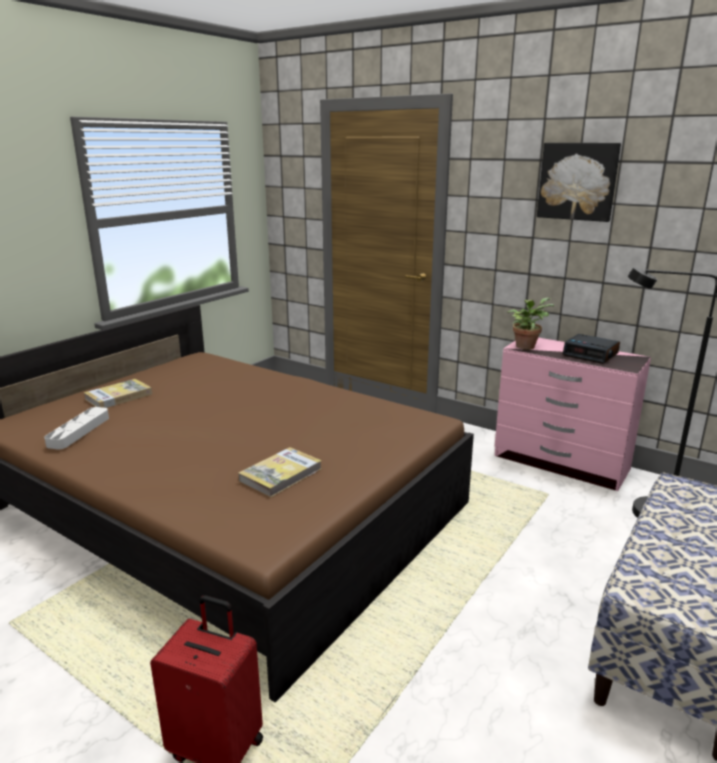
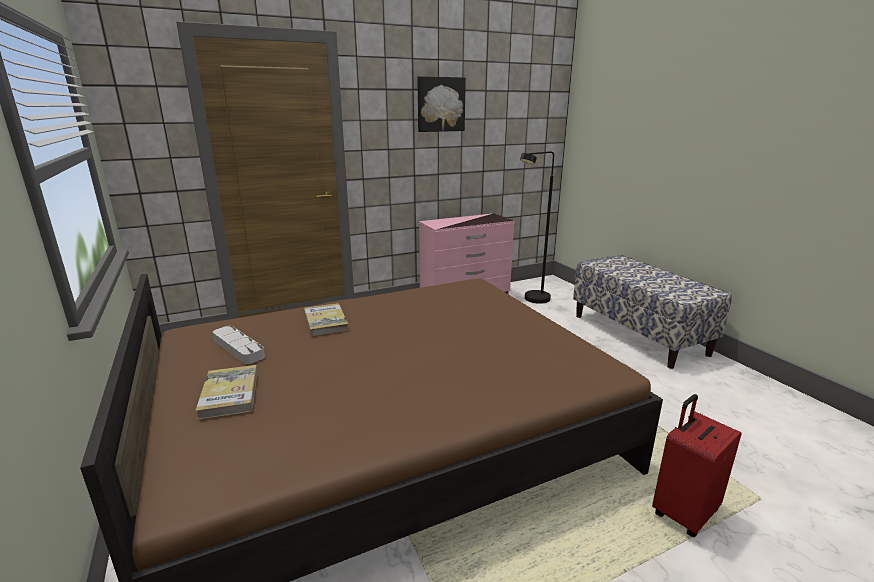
camera: 60 degrees left, 0 degrees up
grey tray [44,407,109,450] -> grey tray moved to [213,326,265,364]
book [238,447,322,497] -> book moved to [304,303,349,337]
potted plant [507,297,554,350] -> none
alarm clock [563,334,620,364] -> none

